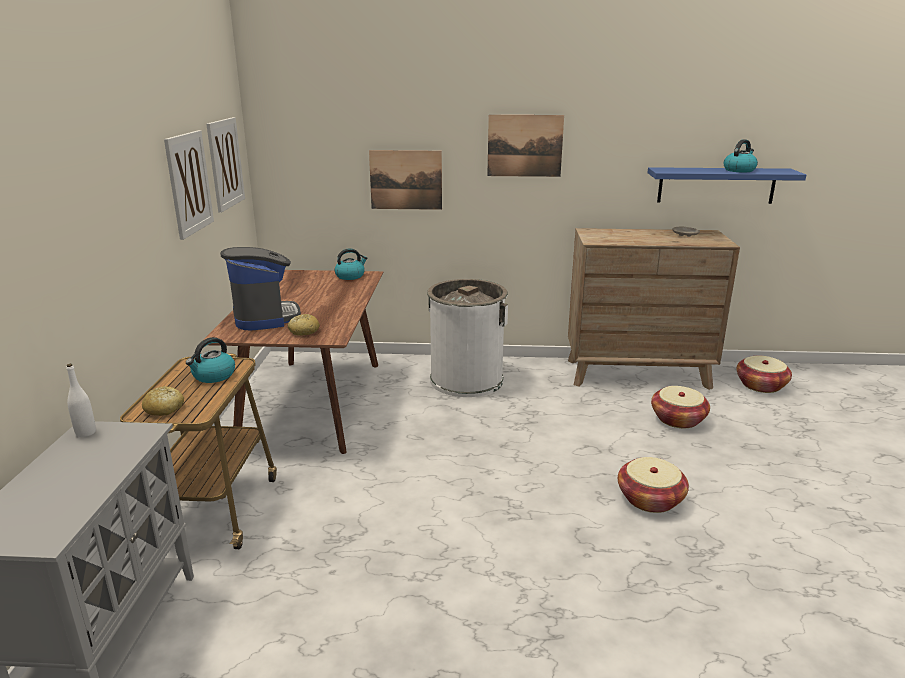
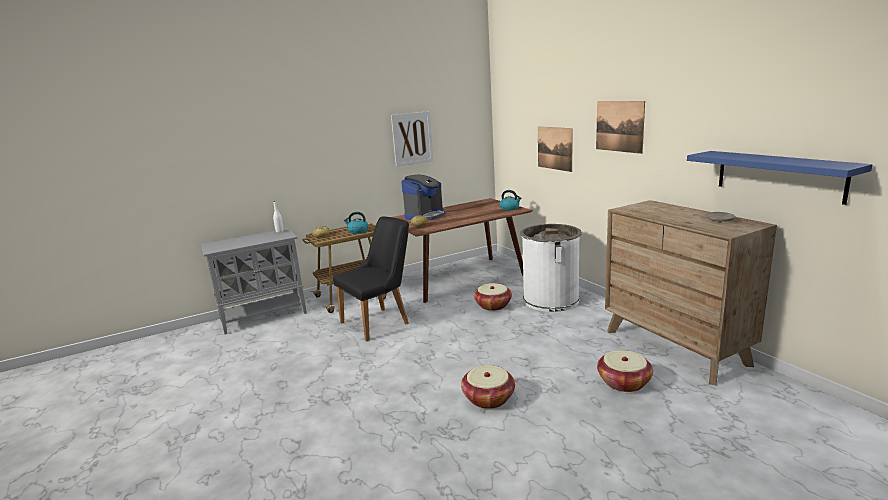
camera: 60 degrees right, 5 degrees down
picture [206,117,245,213] -> none
kettle [724,139,758,172] -> none
basket [736,356,792,393] -> basket moved to [474,283,512,311]
none -> black chair [333,216,409,341]

